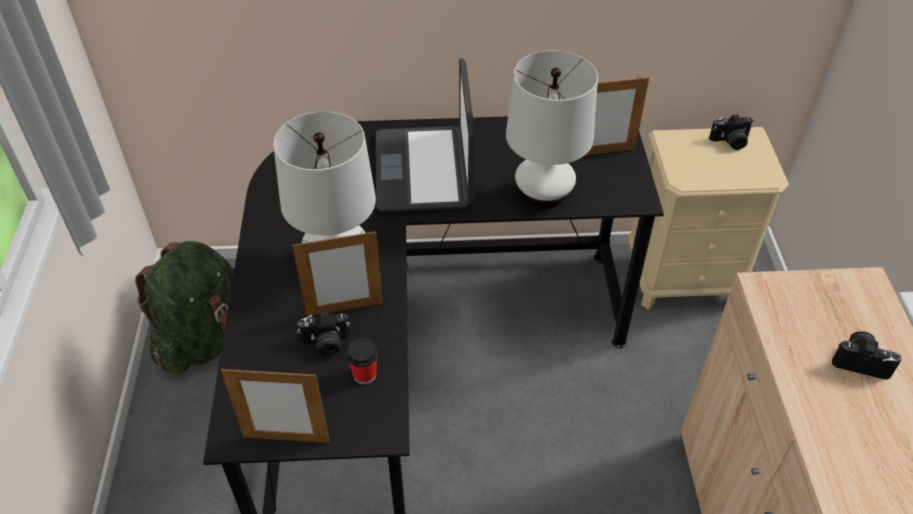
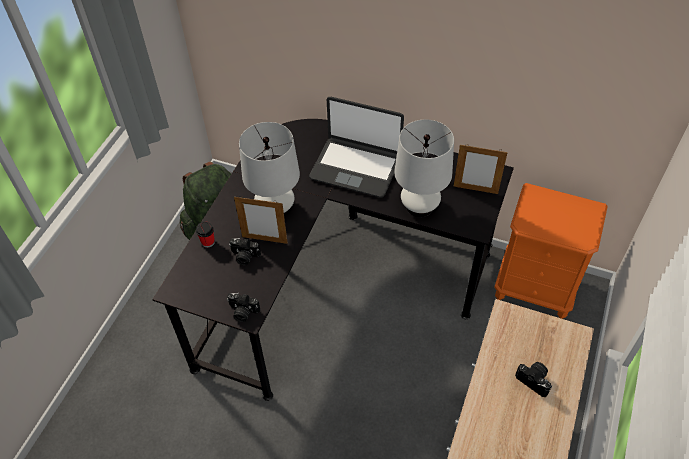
camera: 25 degrees right, 5 degrees up
picture frame [221,367,330,443] -> none
cup [346,338,378,384] -> cup moved to [196,221,215,248]
laptop [376,58,475,212] -> laptop turned 90 degrees counterclockwise [309,97,404,198]
beige nightstand [628,127,789,310] -> orange nightstand [494,183,608,319]
camera [709,114,753,150] -> camera moved to [227,293,260,322]

